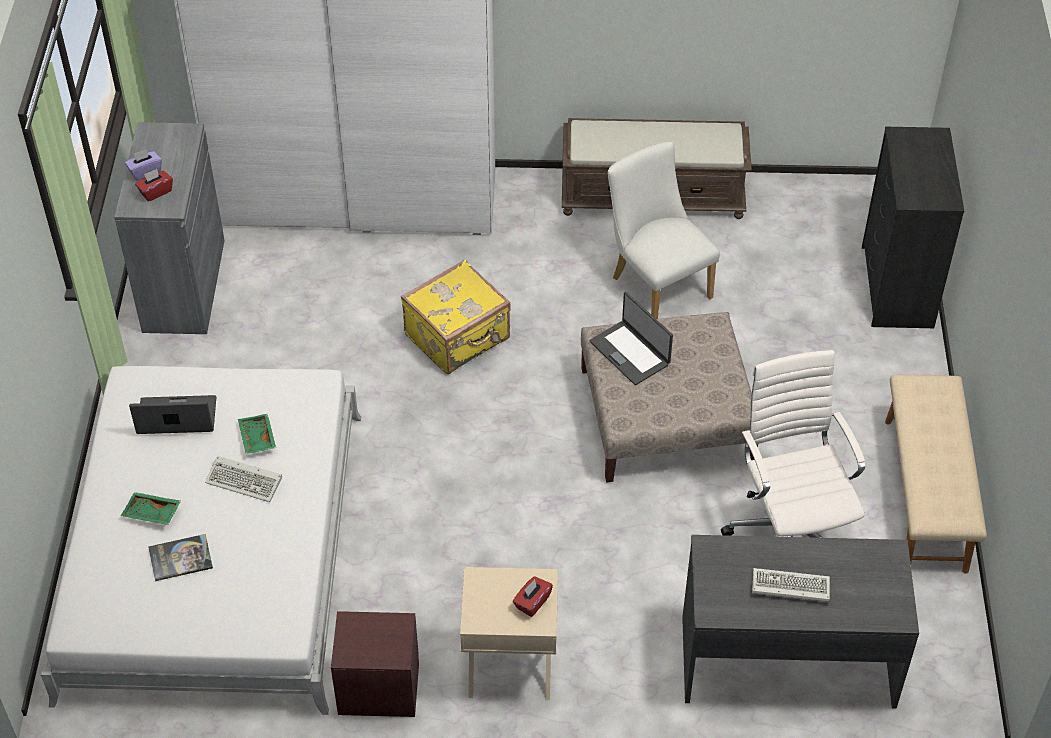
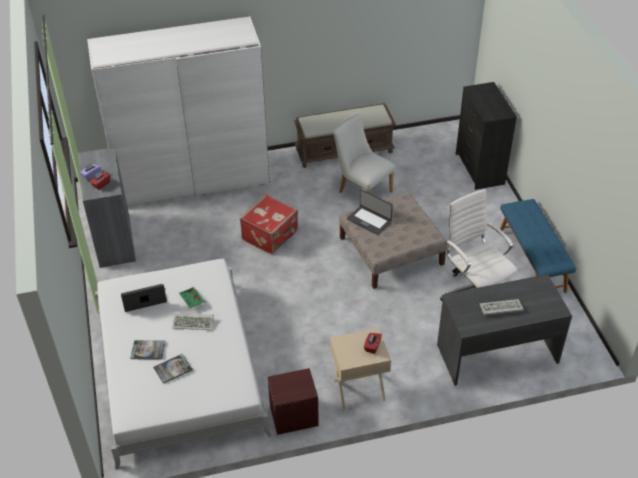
camera: 15 degrees left, 5 degrees down
green tray [121,492,181,525] -> book [130,340,166,360]
yellow suitcase [401,259,511,374] -> red suitcase [240,194,298,254]
beige bench [885,375,987,573] -> blue bench [500,199,577,293]

